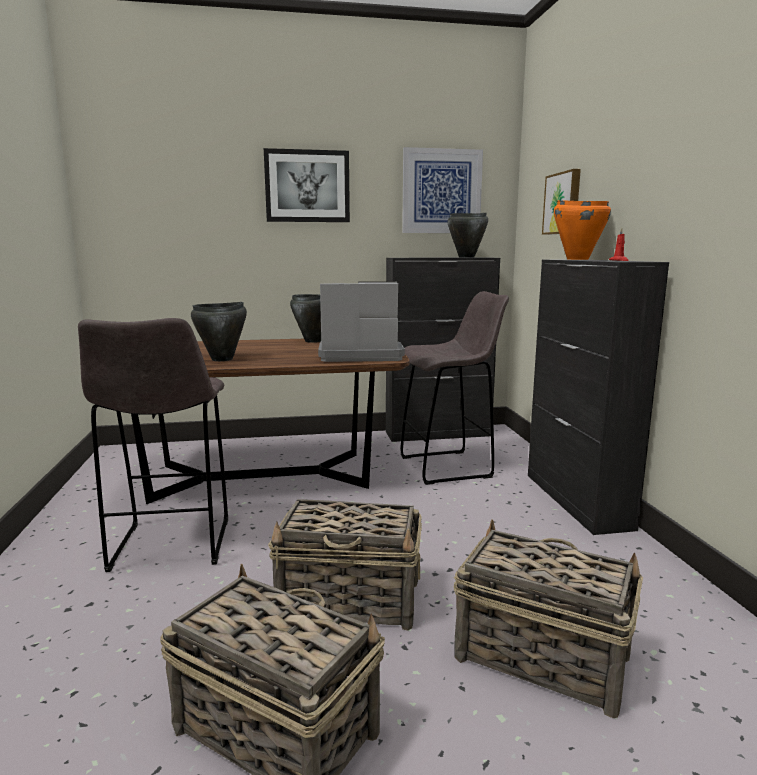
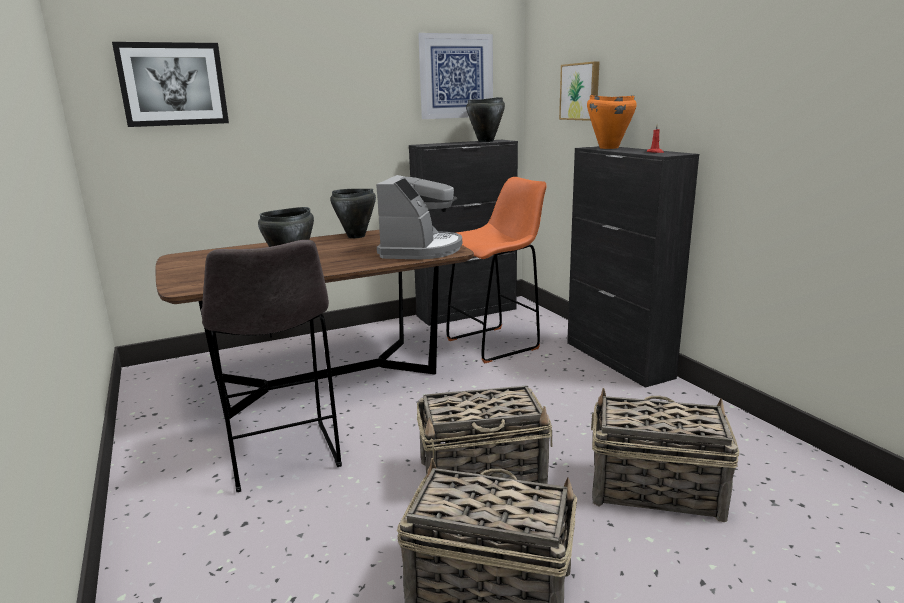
camera: 15 degrees left, 5 degrees up
picture [264,148,350,222] -> picture moved to [112,42,229,127]
coffee machine [318,281,405,362] -> coffee machine turned 120 degrees clockwise [376,175,462,259]
grey stool [400,291,509,485] -> orange stool [447,177,547,363]

